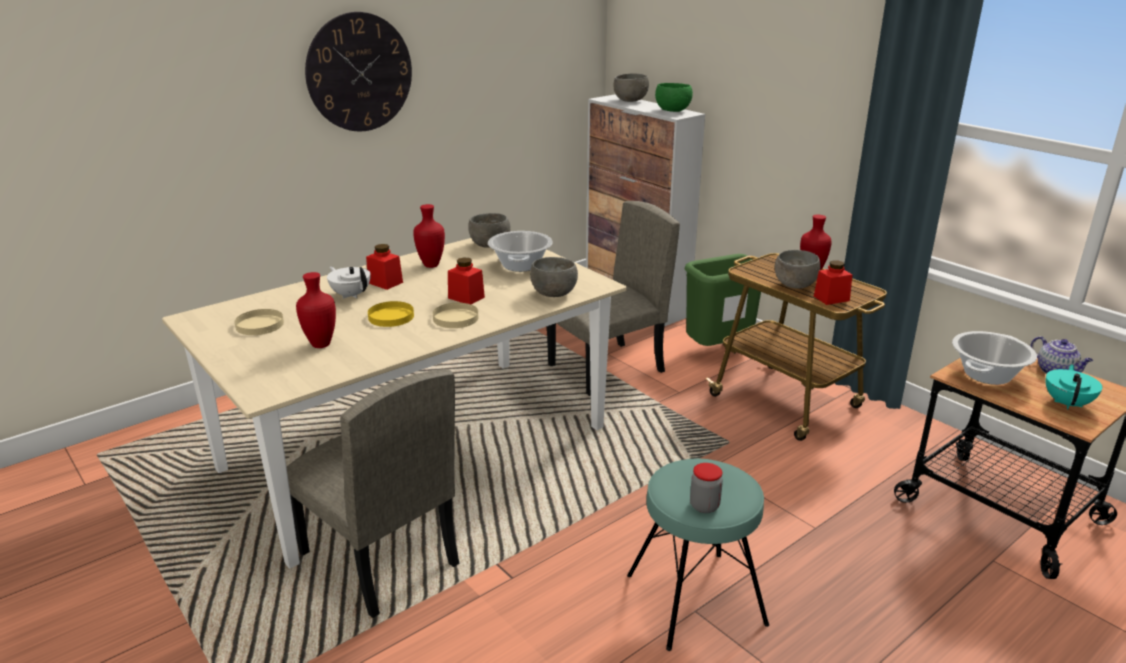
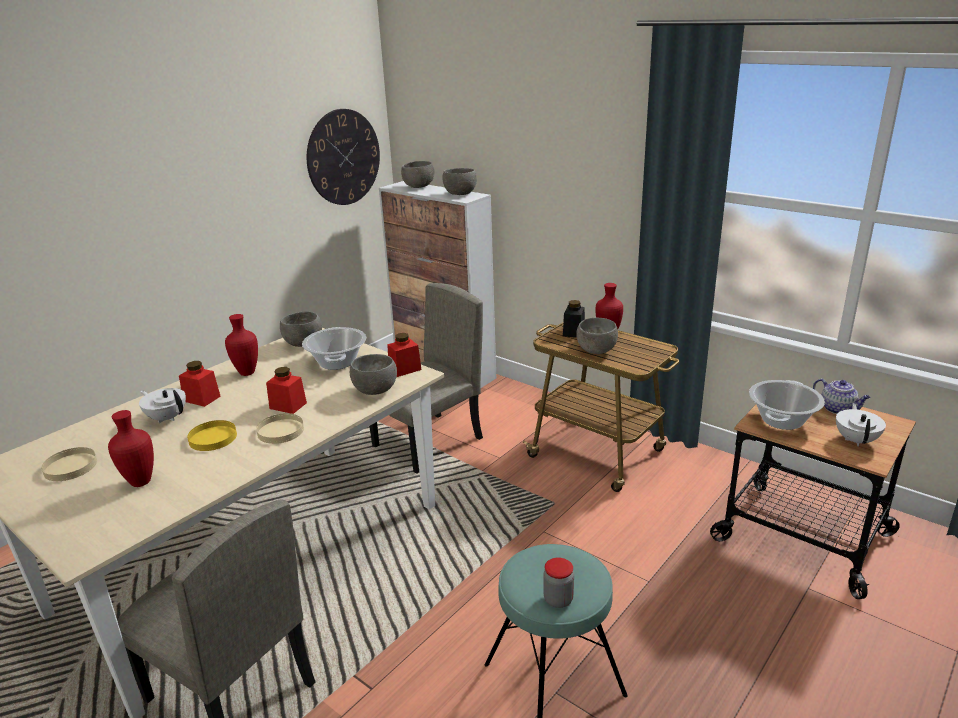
camera: 10 degrees left, 0 degrees up
wall clock [305,12,412,131] -> wall clock moved to [307,109,380,205]
green bowl [655,83,693,112] -> grey bowl [442,168,477,195]
green trash can [684,254,761,346] -> none
red jar [814,260,852,305] -> red jar moved to [387,333,422,377]
turquoise teapot [1045,364,1103,409] -> white teapot [836,403,886,446]
none -> black jar [563,300,585,338]

